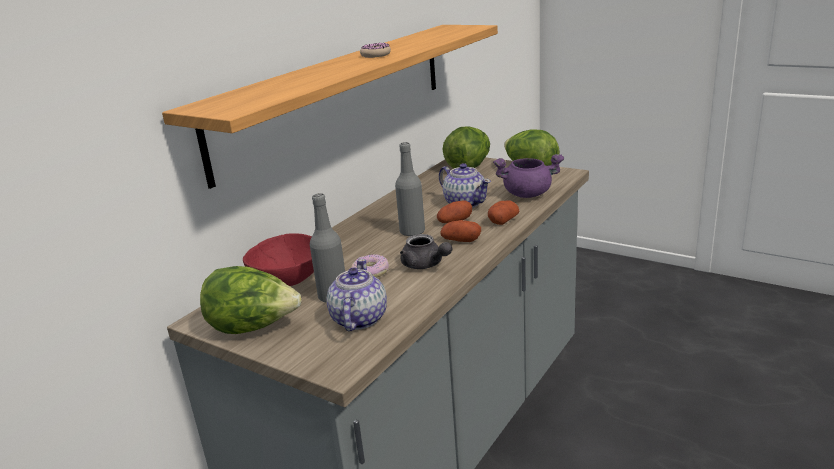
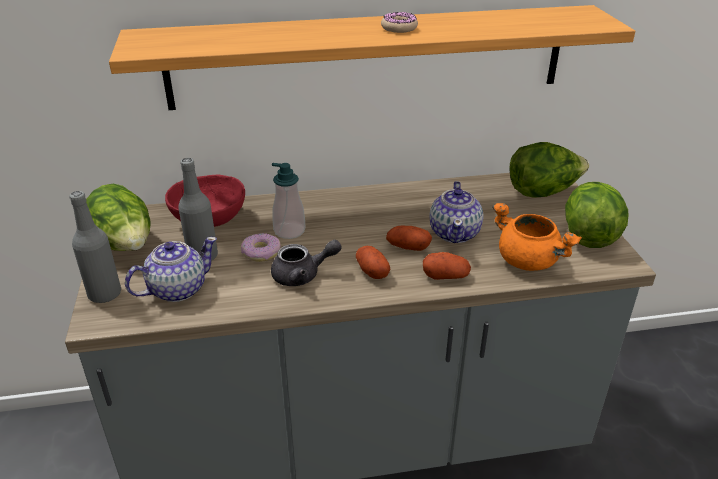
camera: 45 degrees right, 10 degrees up
grey bottle [395,142,425,236] -> grey bottle moved to [69,191,121,303]
grey teapot [400,234,452,269] -> grey teapot turned 105 degrees counterclockwise [271,240,342,286]
purple cooking pot [493,154,564,198] -> orange cooking pot [493,203,582,271]
none -> soap dispenser [272,163,305,239]

